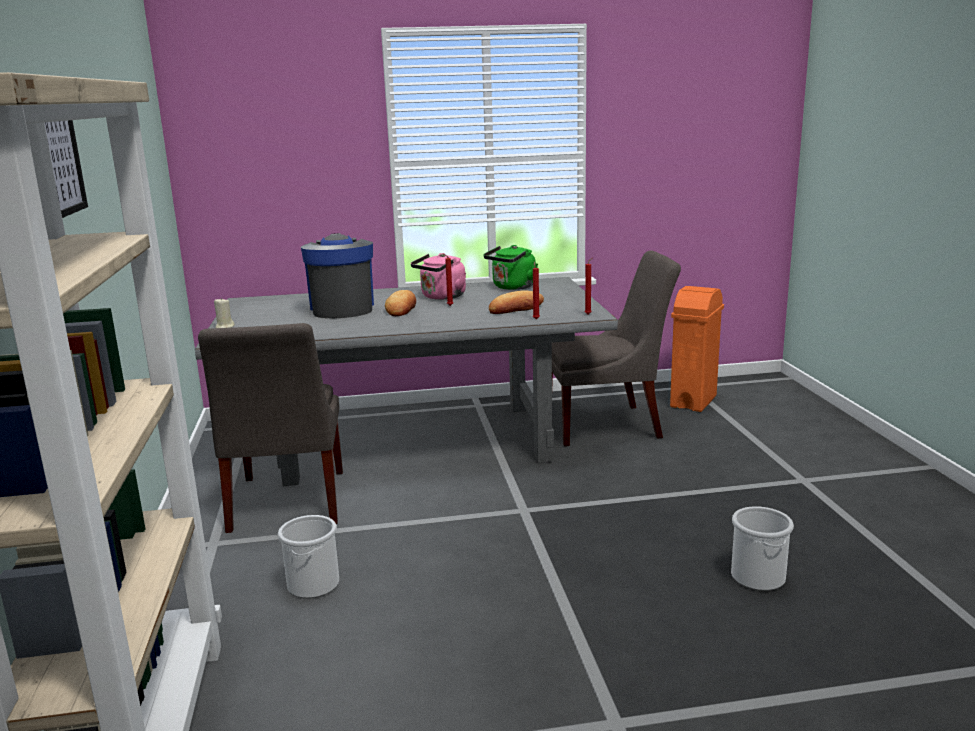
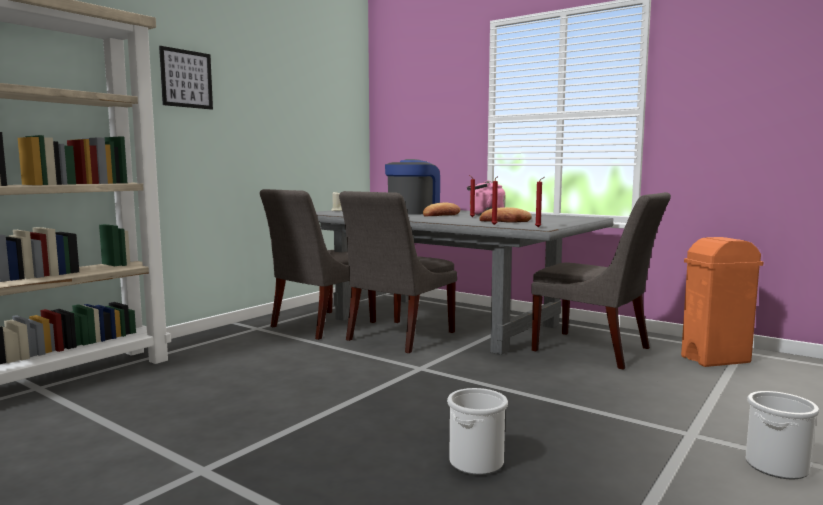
camera: 45 degrees right, 10 degrees down
bucket [278,515,339,599] -> bucket moved to [746,391,819,480]
green kettle [483,245,538,290] -> none
none -> grey chair [339,191,457,353]

